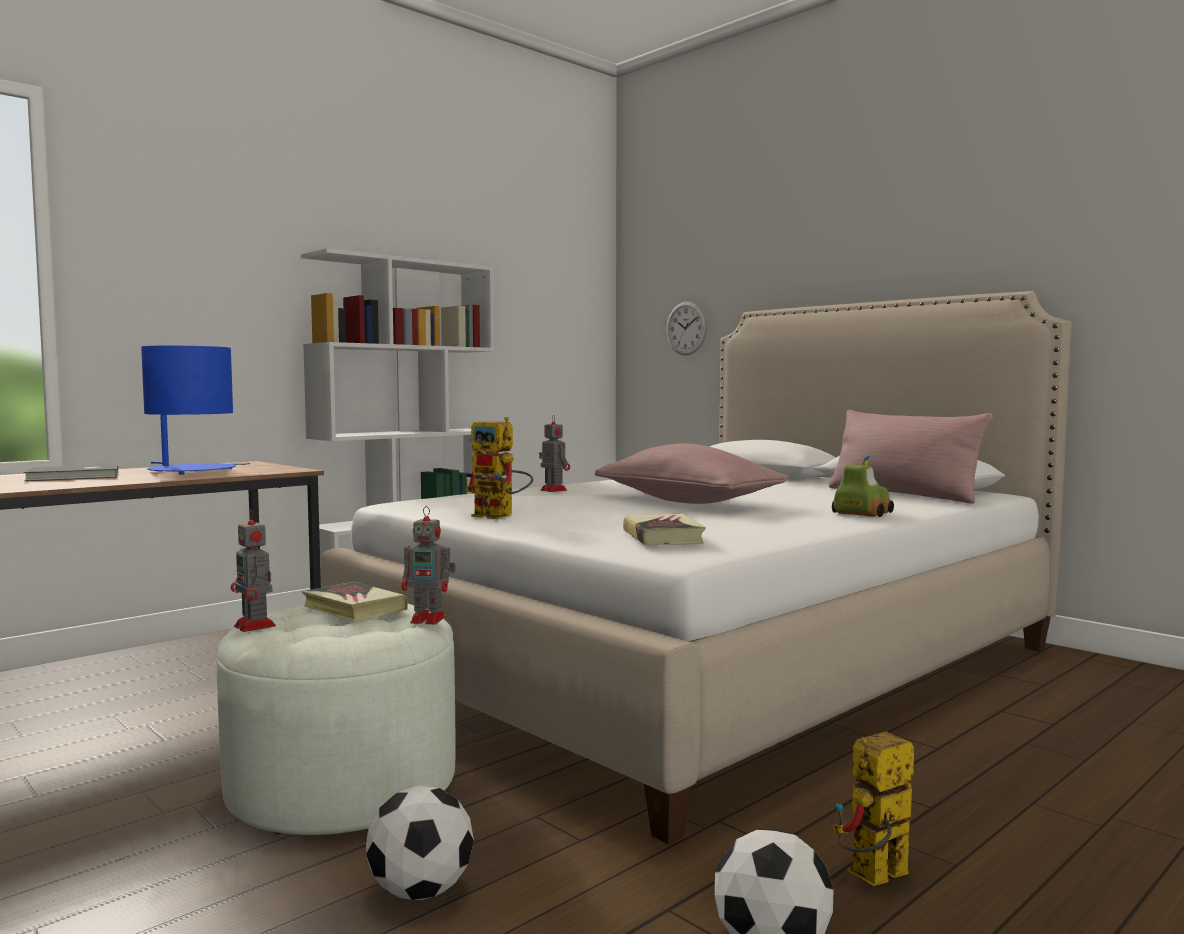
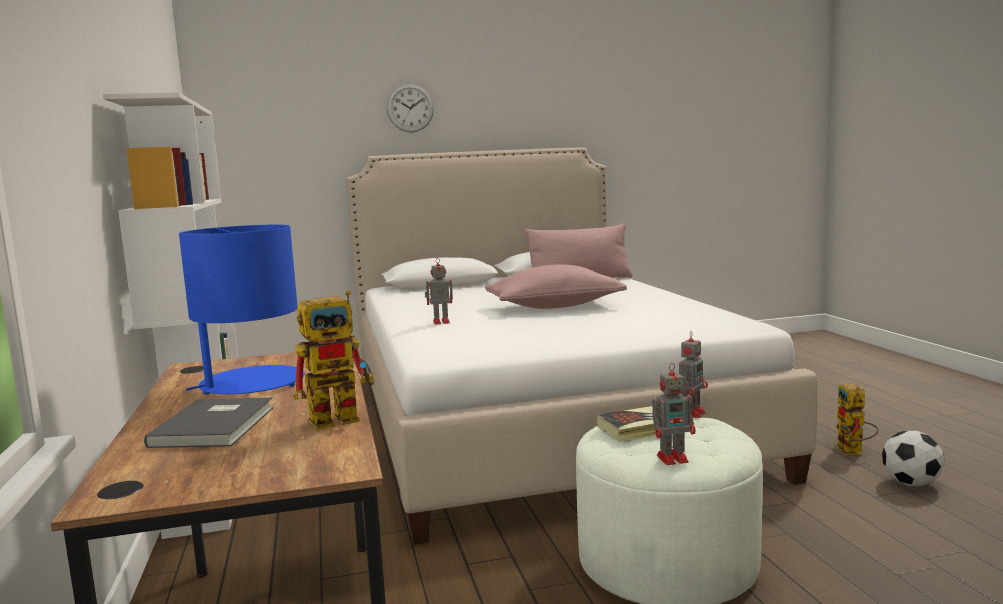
camera: 60 degrees left, 5 degrees up
football [366,786,474,900] -> none
toy robot [465,417,533,519] -> toy robot moved to [293,290,374,430]
book [623,513,706,545] -> none
wall clock [666,301,707,355] -> wall clock moved to [387,84,434,133]
toy car [832,455,894,517] -> none

